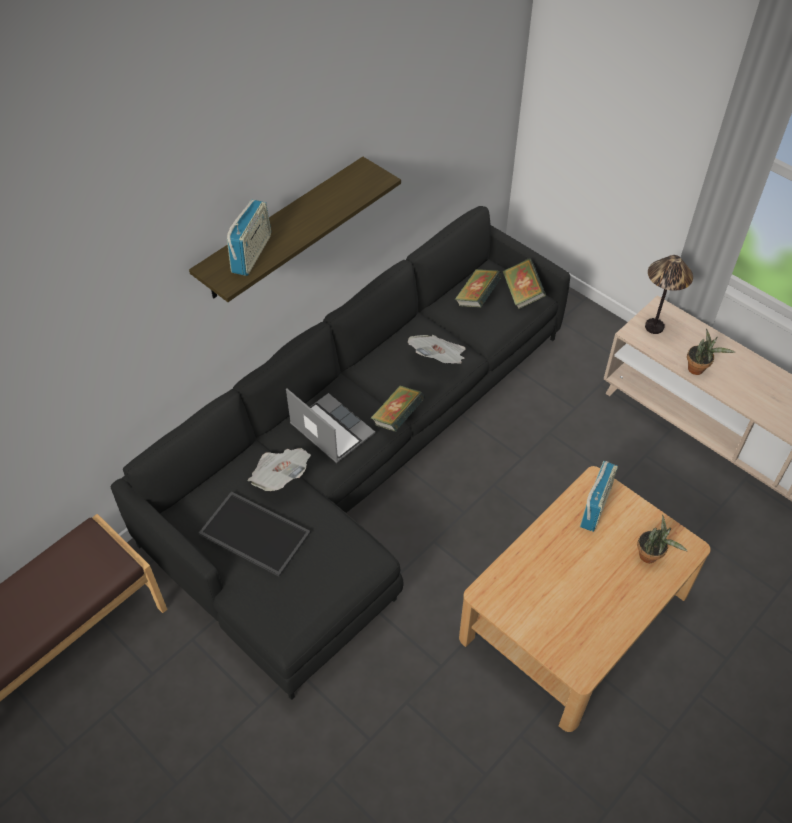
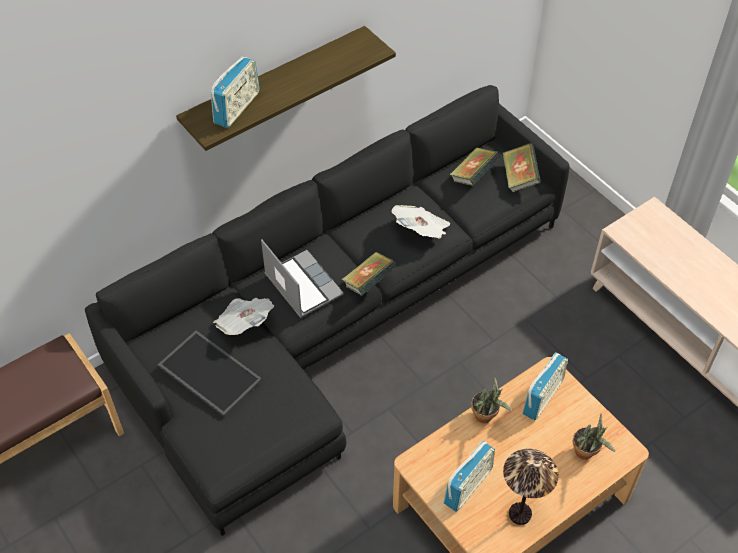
camera: 10 degrees right, 0 degrees up
table lamp [645,255,693,334] -> table lamp moved to [503,449,559,525]
potted plant [687,329,735,375] -> potted plant moved to [471,377,512,423]
none -> radio [443,440,495,512]

